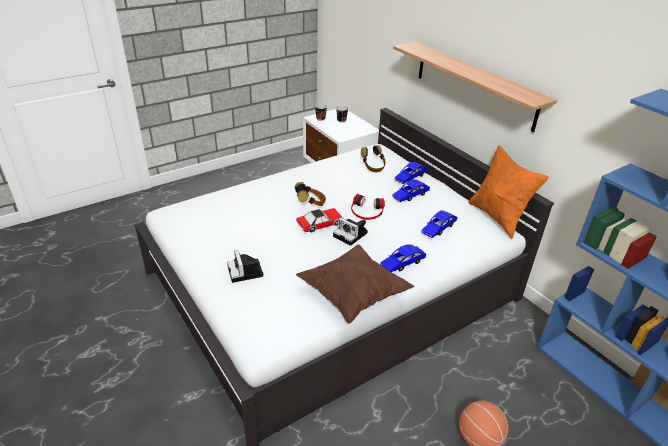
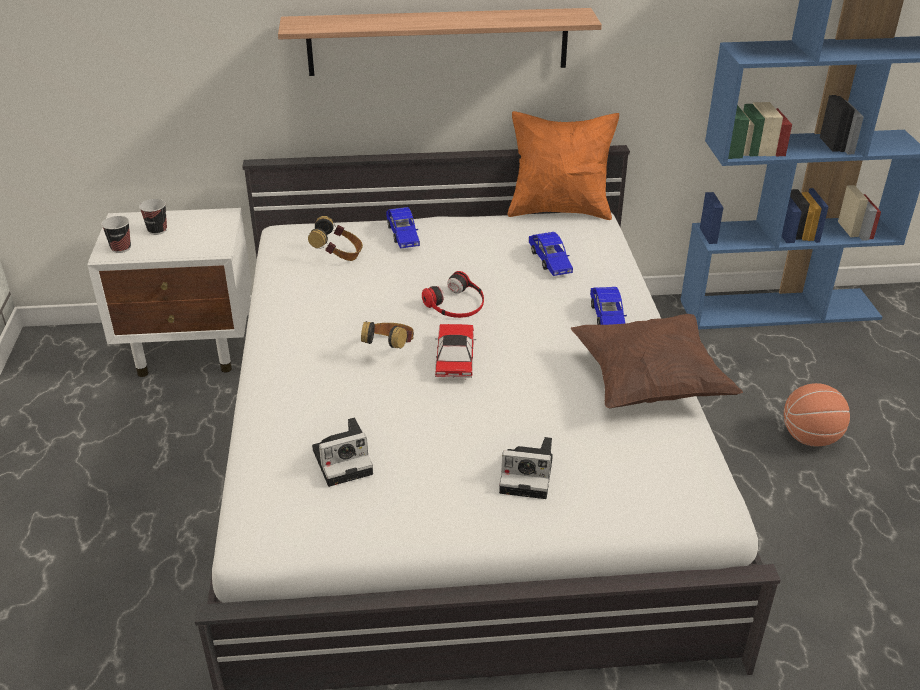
camera: 60 degrees left, 0 degrees up
camera [333,218,368,246] -> camera moved to [312,418,373,487]
blue toy car [392,179,430,202] -> none

